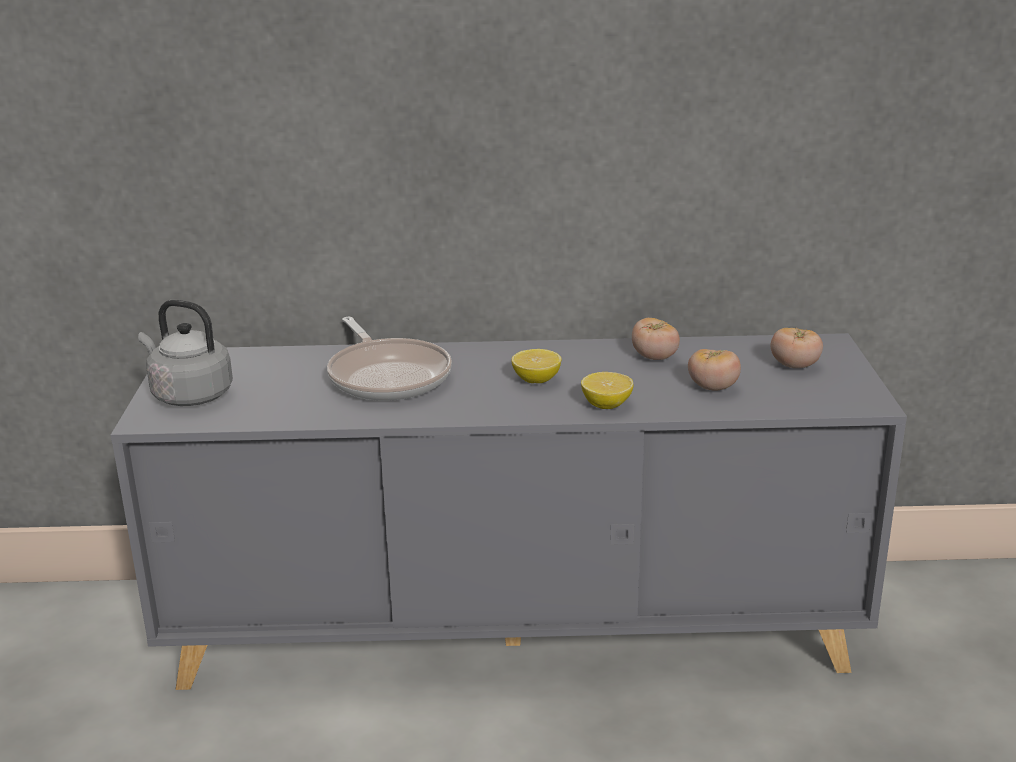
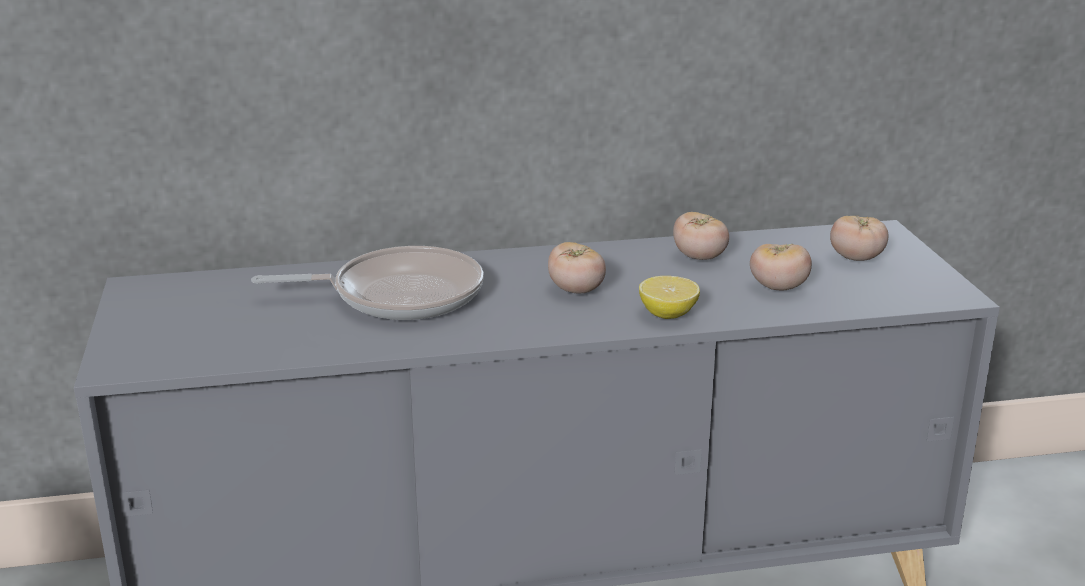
camera: 10 degrees left, 0 degrees up
grey kettle [138,300,233,406] -> none
frying pan [327,317,452,401] -> frying pan turned 60 degrees counterclockwise [251,246,484,320]
lemon [511,349,561,383] -> tomato [548,242,606,293]

